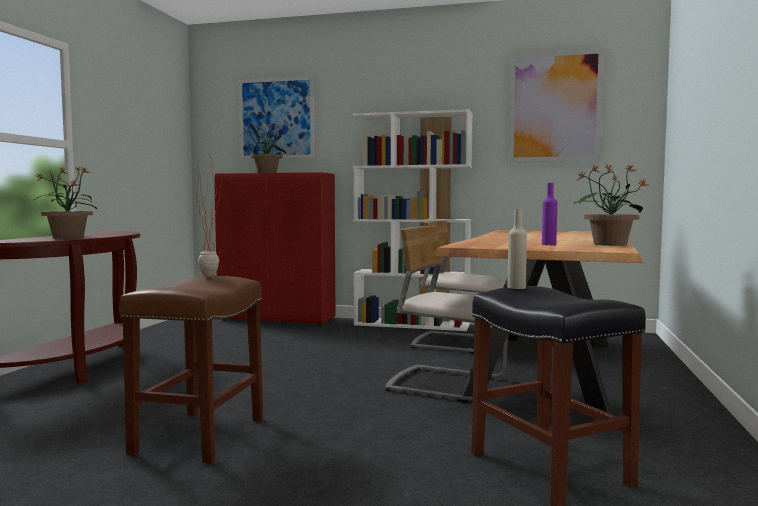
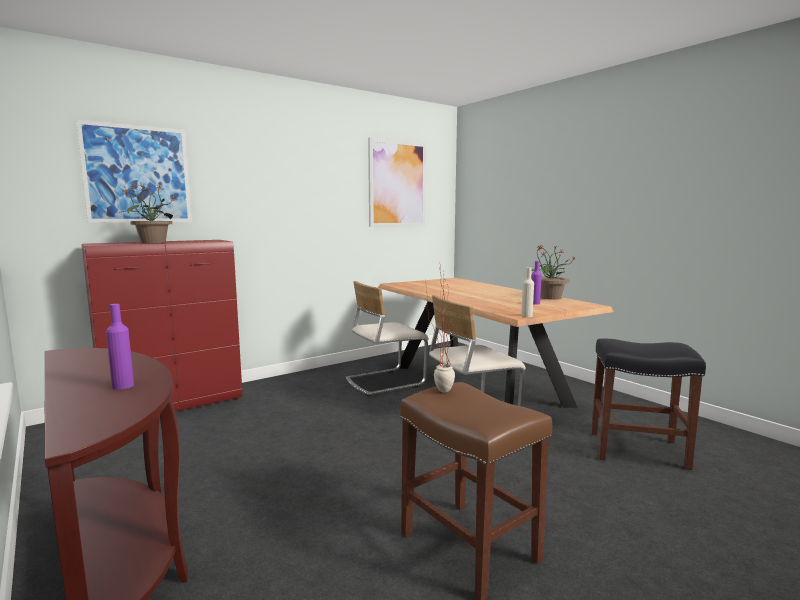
camera: 50 degrees left, 5 degrees up
potted plant [32,167,97,239] -> purple bottle [106,304,134,390]
white bookcase [353,109,473,331] -> none
beige bottle [507,209,527,289] -> beige bottle moved to [521,268,534,317]

